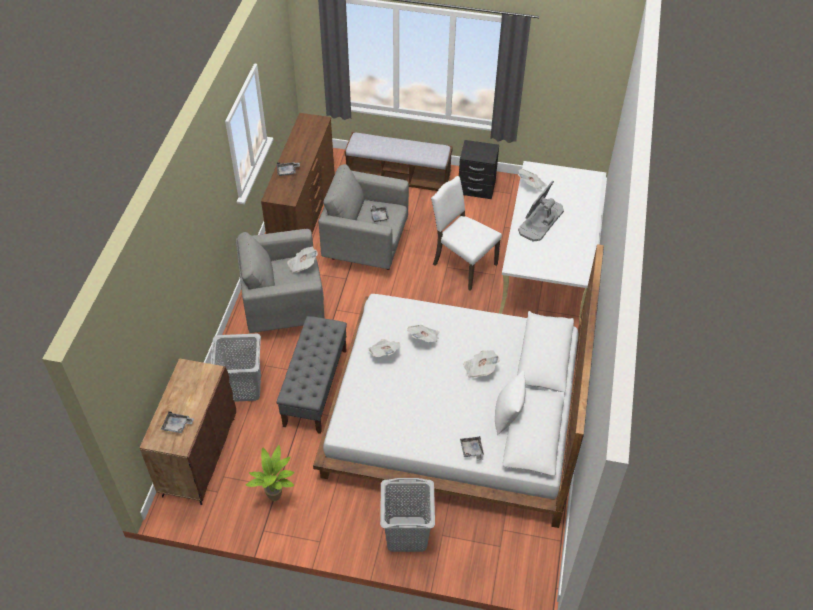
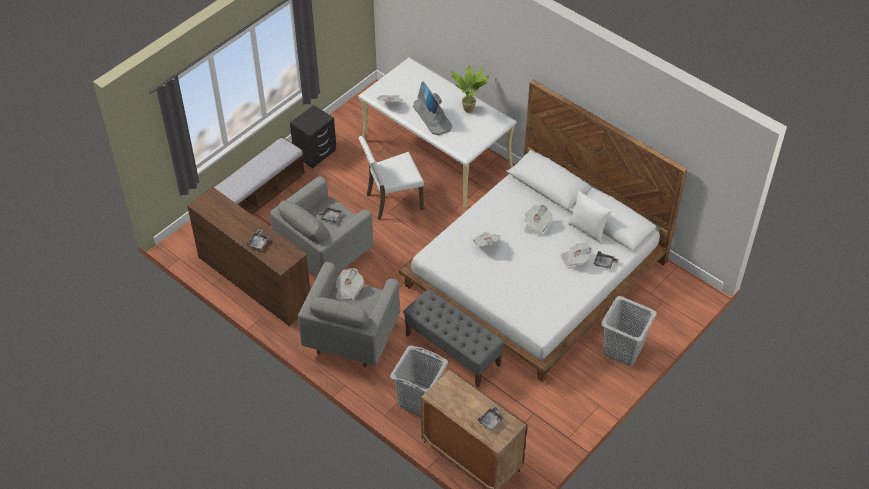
camera: 60 degrees left, 0 degrees up
potted plant [246,445,294,501] -> potted plant moved to [451,64,489,113]
newspaper [368,339,400,357] -> newspaper moved to [561,243,592,267]

